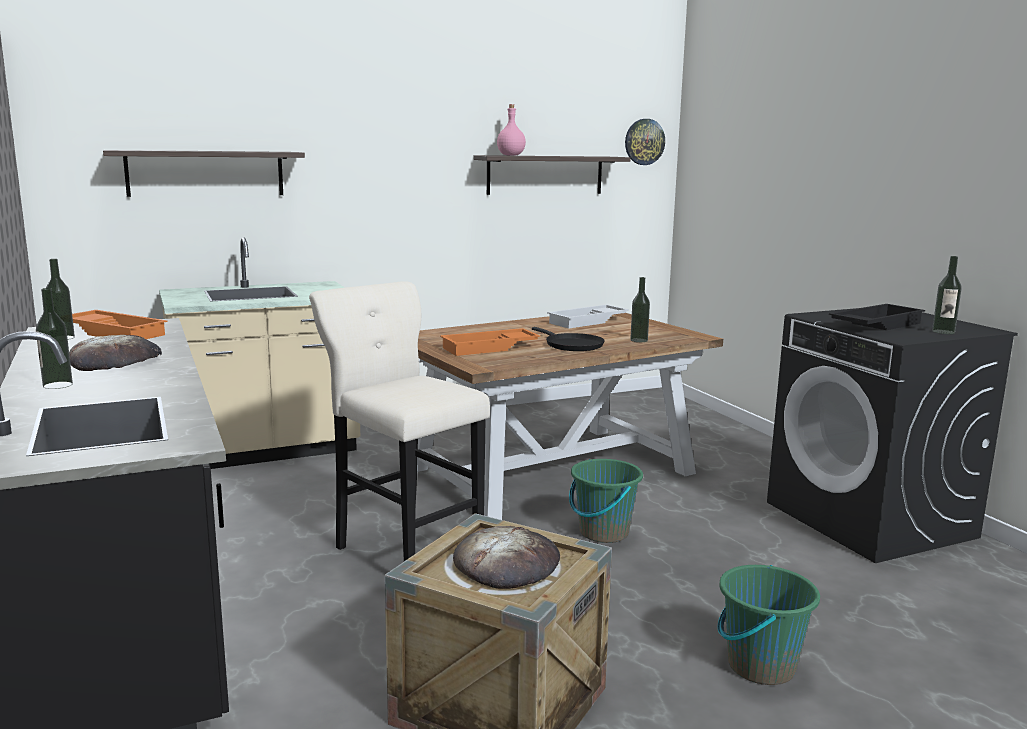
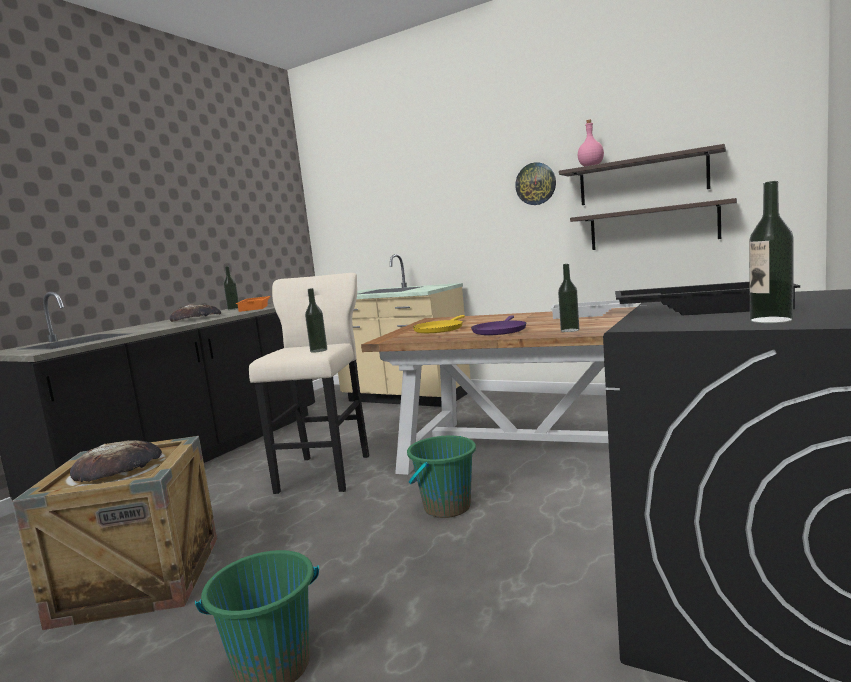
camera: 55 degrees right, 5 degrees down
bottle [36,288,73,389] -> bottle moved to [305,288,327,352]
shelf [103,150,305,197] -> shelf moved to [570,198,737,250]
orange tray [440,328,540,356] -> yellow frying pan [413,315,465,333]
black frying pan [532,327,605,351] -> purple frying pan [471,315,526,335]
wall clock [625,119,665,165] -> wall clock moved to [515,162,556,205]

